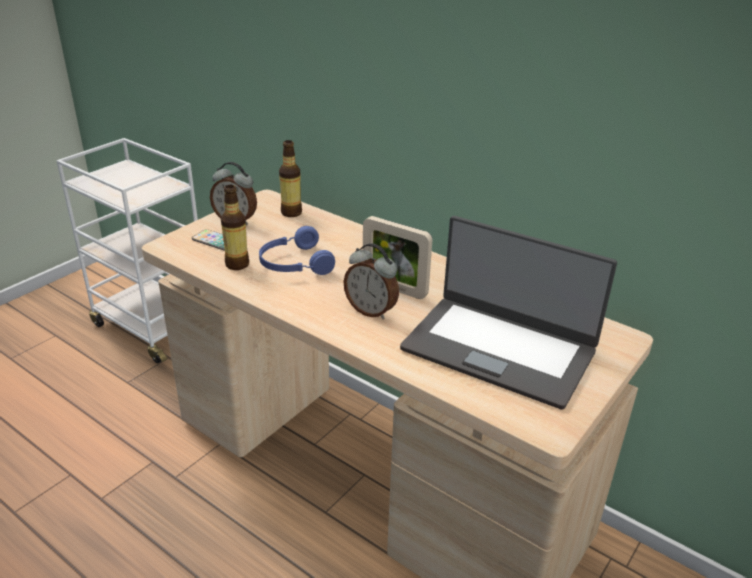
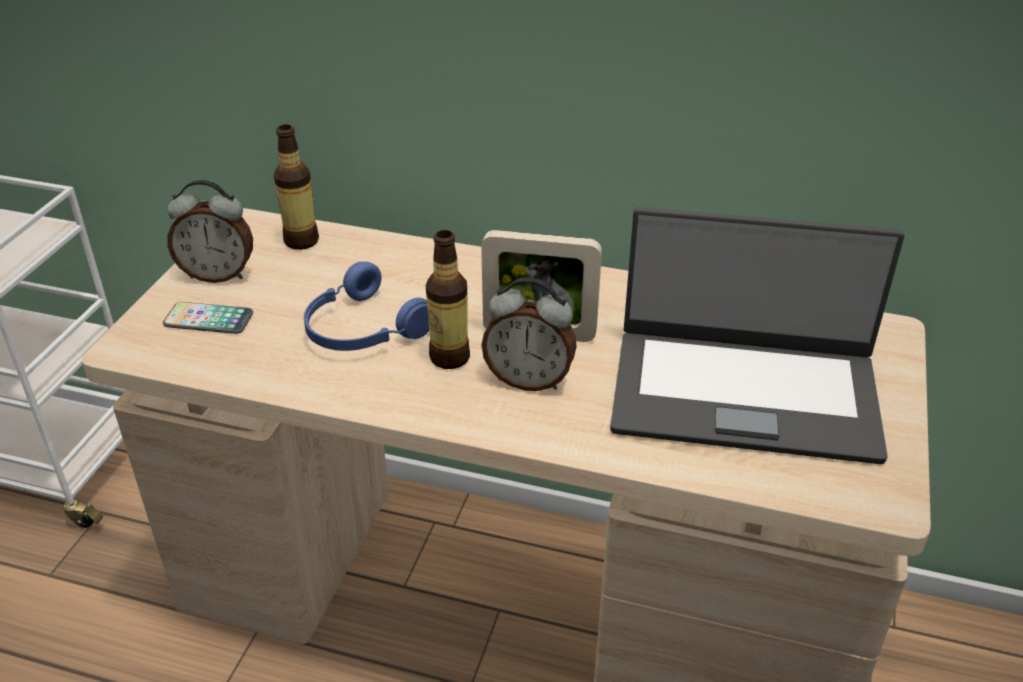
camera: 20 degrees left, 5 degrees up
bottle [221,185,249,270] -> bottle moved to [426,230,470,369]

